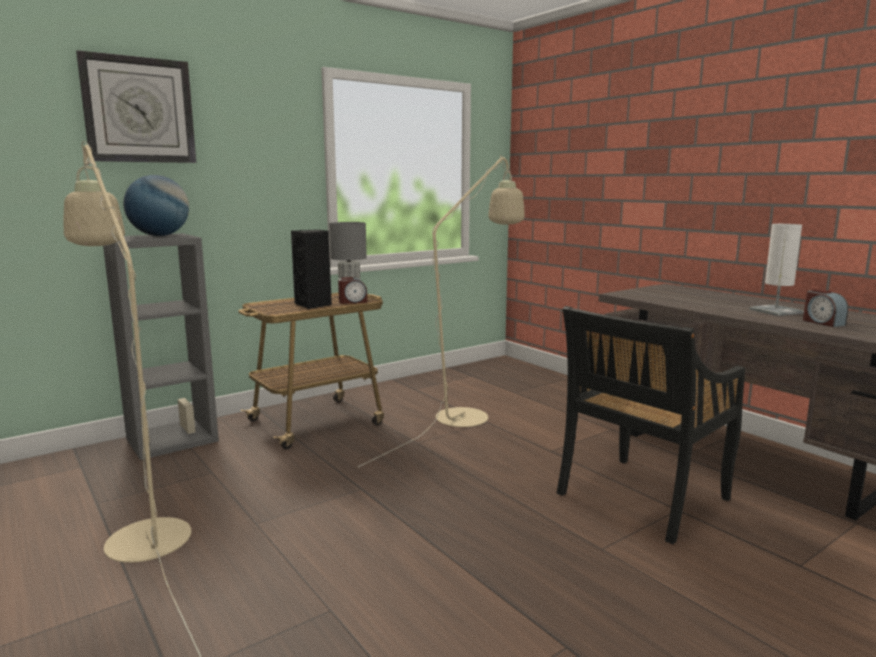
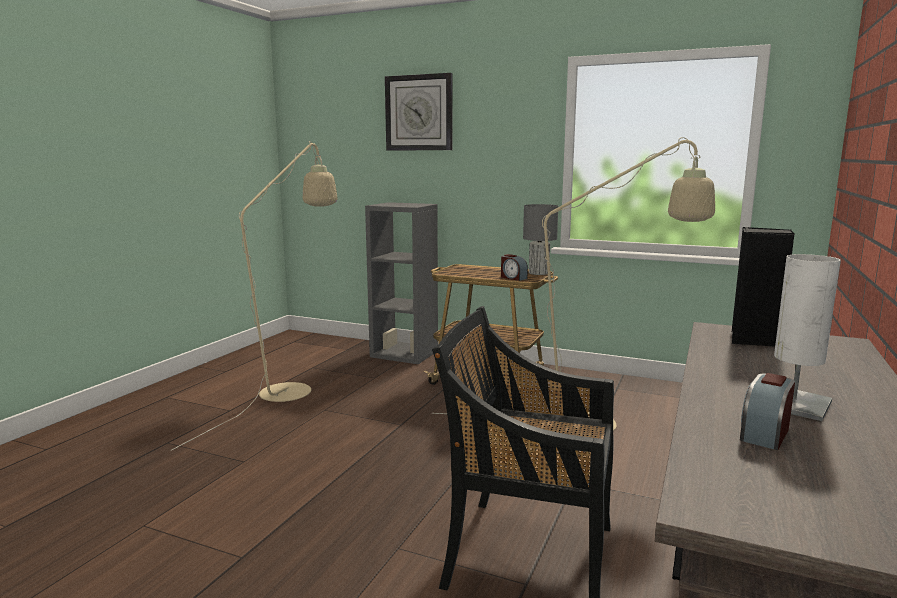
camera: 60 degrees right, 0 degrees up
globe [123,175,189,236] -> none
black speaker [291,230,332,309] -> black speaker moved to [732,227,795,347]

